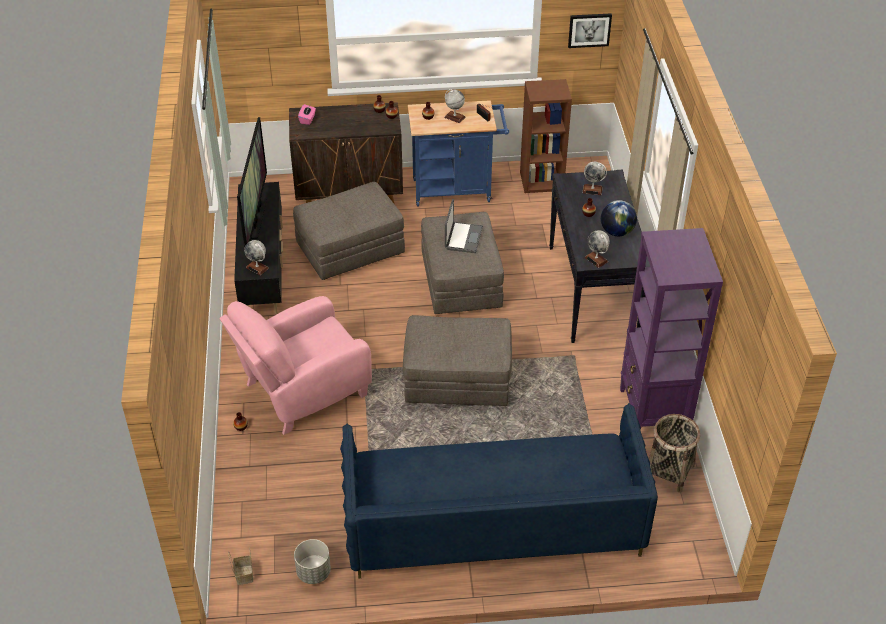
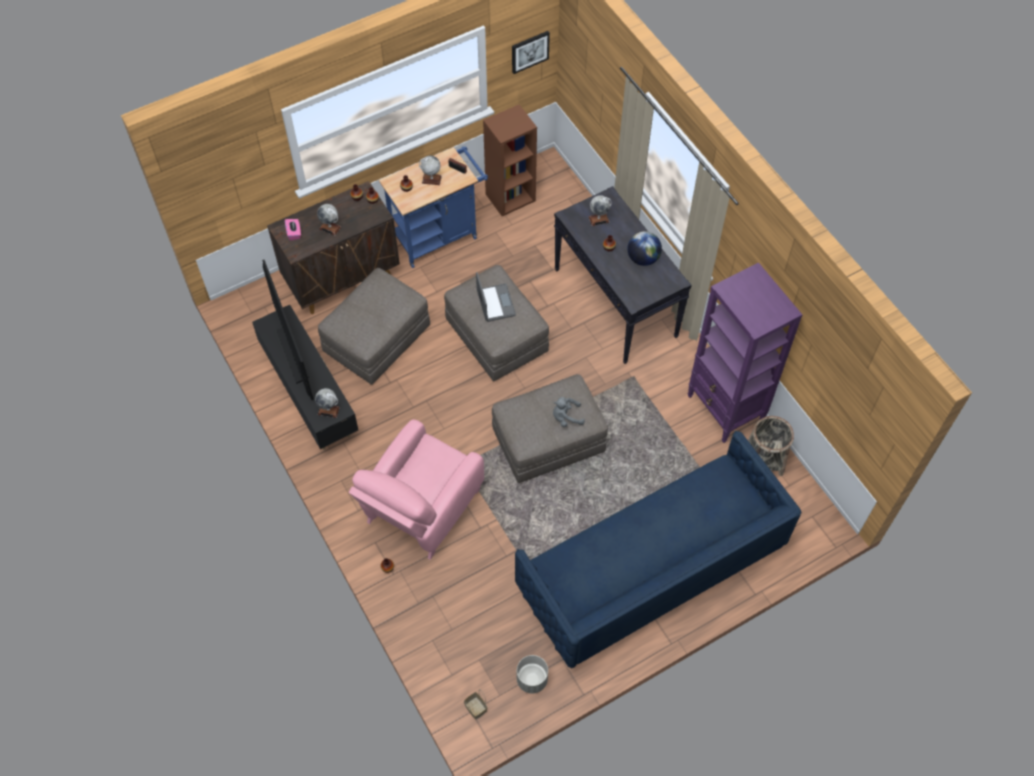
camera: 25 degrees left, 15 degrees up
globe [584,230,610,268] -> globe moved to [317,204,341,236]
none -> grey plush toy [553,397,585,427]

